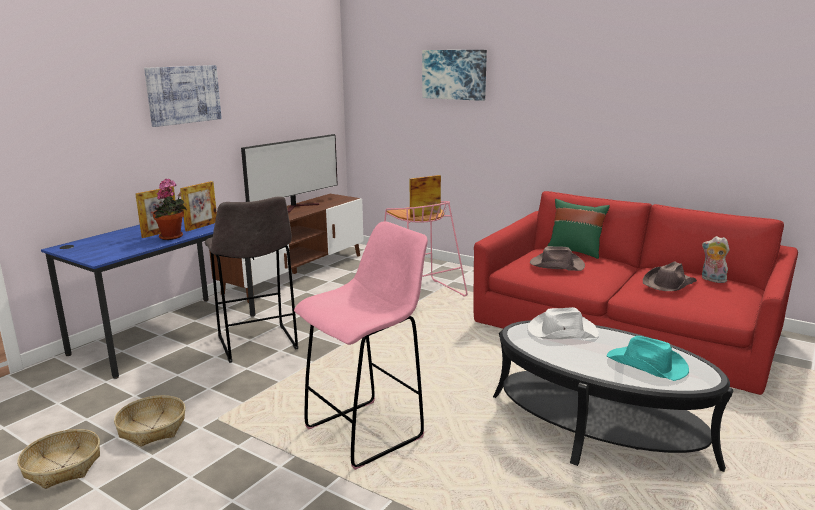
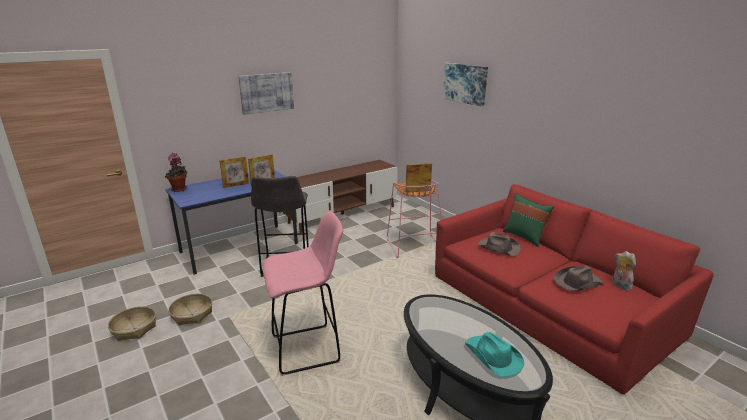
camera: 20 degrees right, 5 degrees up
potted plant [153,179,187,240] -> potted plant moved to [165,153,187,192]
television [241,134,338,213] -> none
white hat [527,307,599,339] -> none

